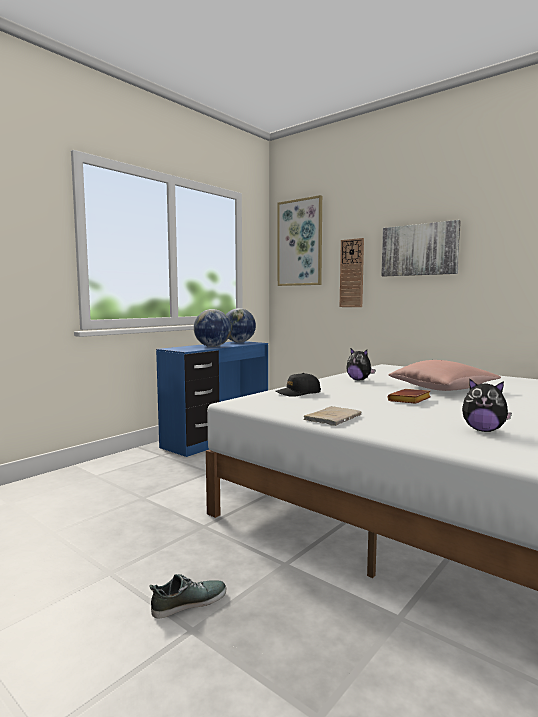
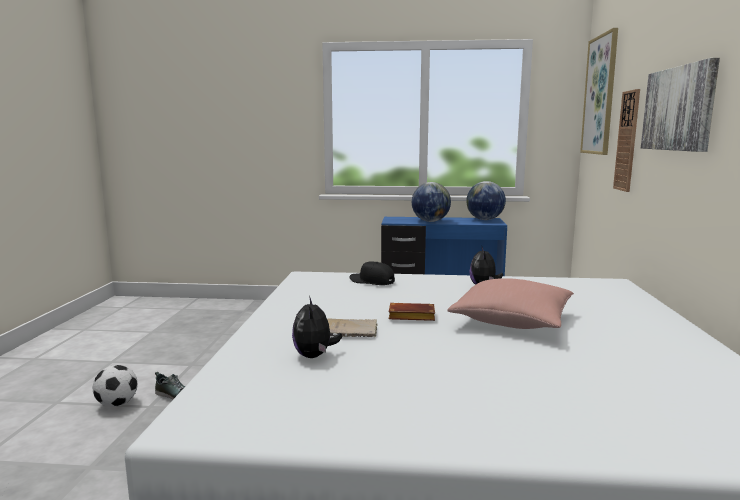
camera: 55 degrees right, 5 degrees up
beige book [303,406,361,426] -> beige book moved to [327,318,378,337]
none -> football [93,365,138,407]

